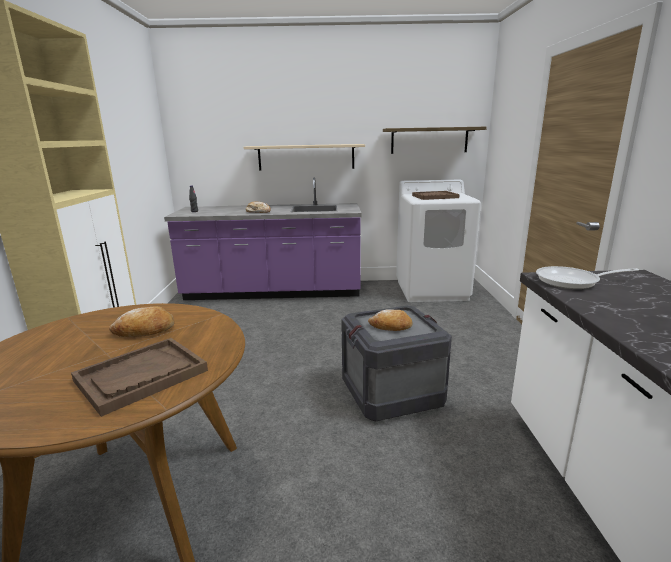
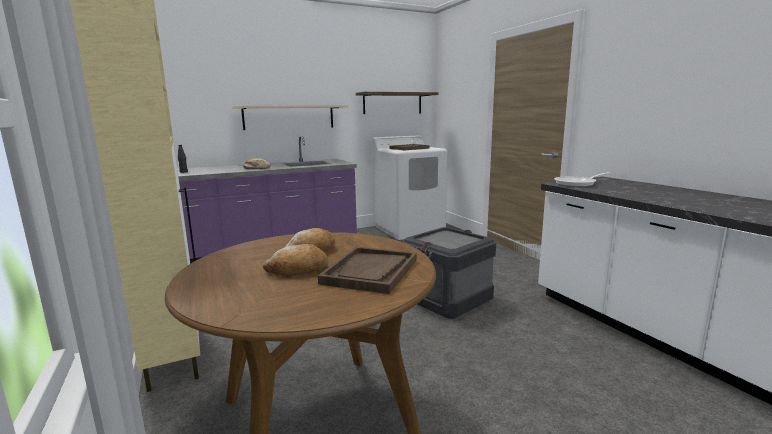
camera: 25 degrees left, 5 degrees down
bread [368,309,413,331] -> bread moved to [263,244,328,275]

